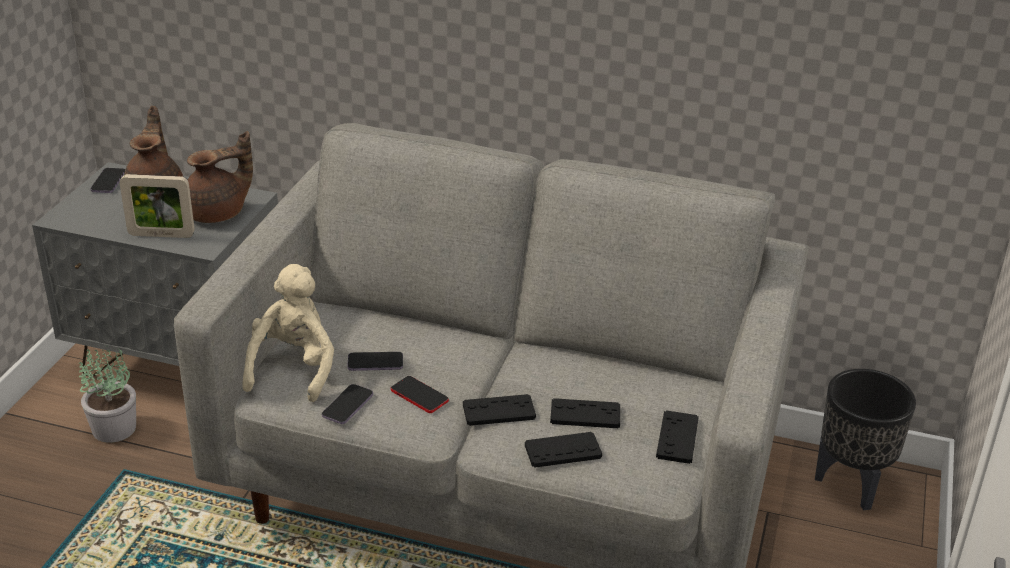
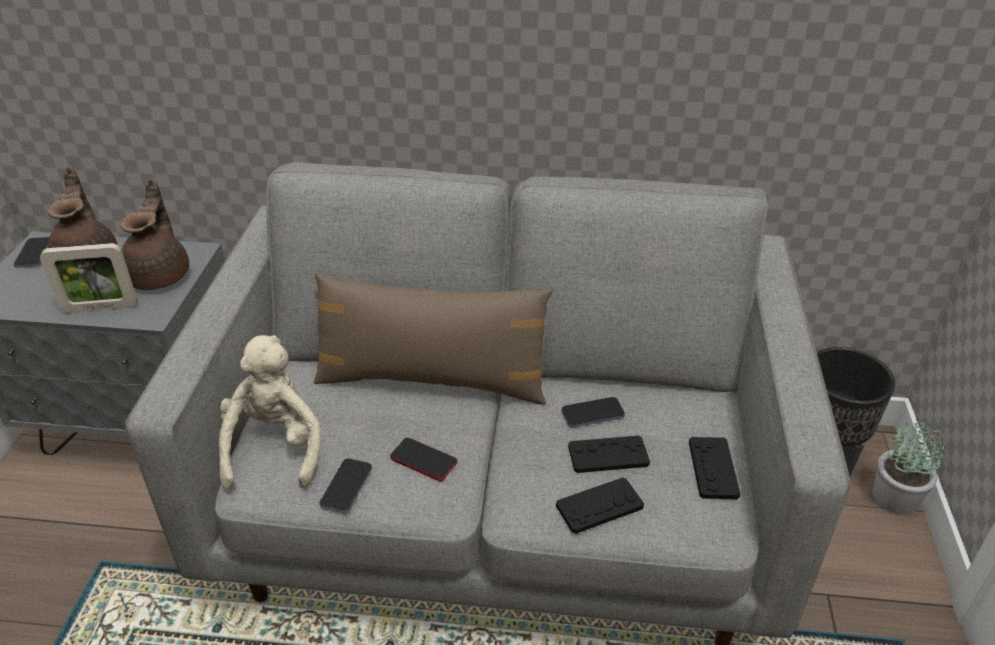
camera: 10 degrees left, 5 degrees up
potted plant [79,345,136,443] -> potted plant moved to [872,419,945,515]
brown teapot [187,131,253,223] -> brown teapot turned 45 degrees counterclockwise [120,178,189,290]
phone [348,352,403,371] -> phone moved to [561,397,625,428]
black game controller [463,394,536,426] -> none
none -> brown pillow [314,273,553,404]

